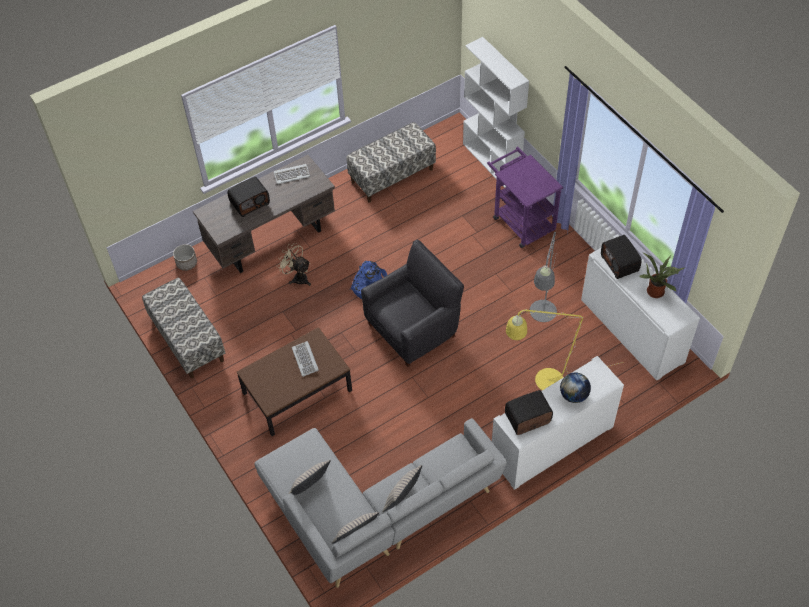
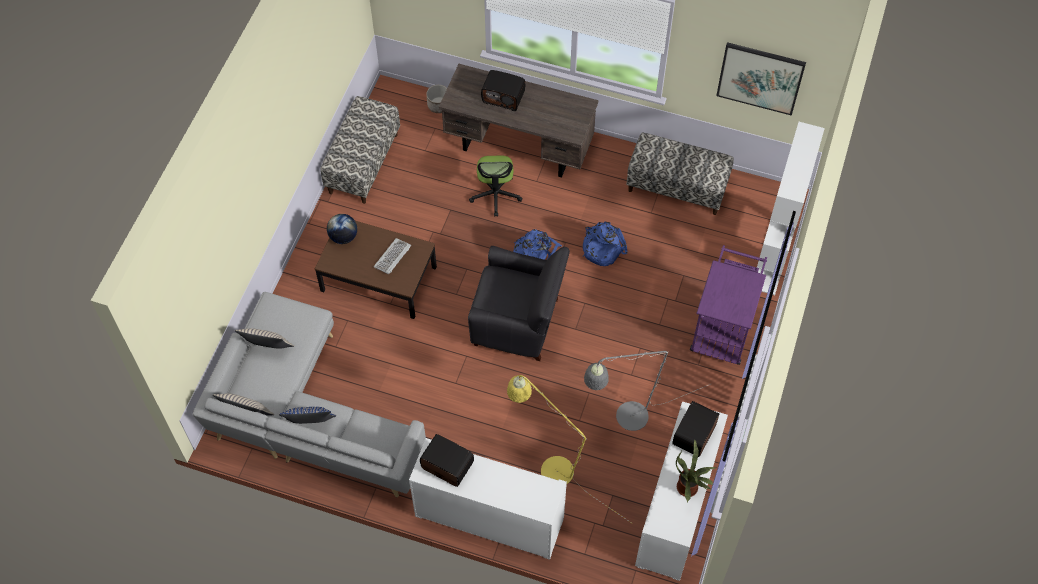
camera: 50 degrees right, 5 degrees up
keyboard [274,164,310,184] -> none
beige fan [277,243,311,286] -> office chair [469,156,523,216]
beige pillow [383,465,422,512] -> blue pillow [279,407,337,424]
globe [560,372,591,403] -> globe moved to [327,214,357,244]
none -> blue backpack [582,222,628,266]
none -> picture [716,42,806,116]

